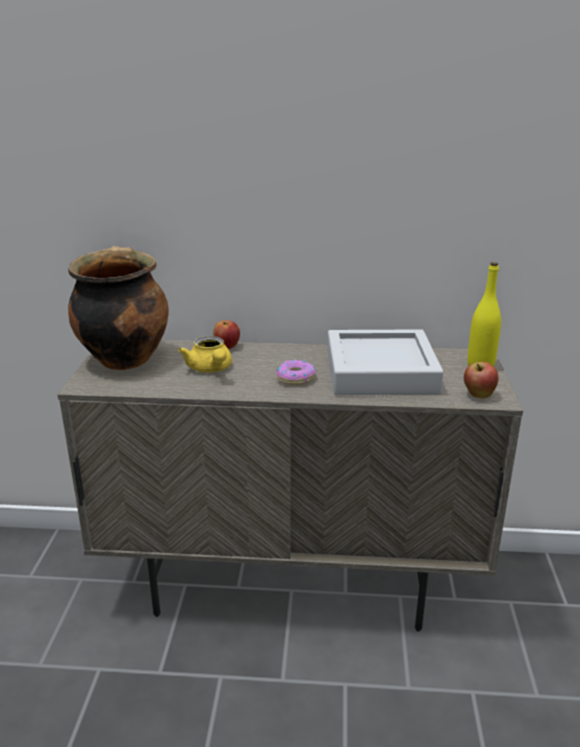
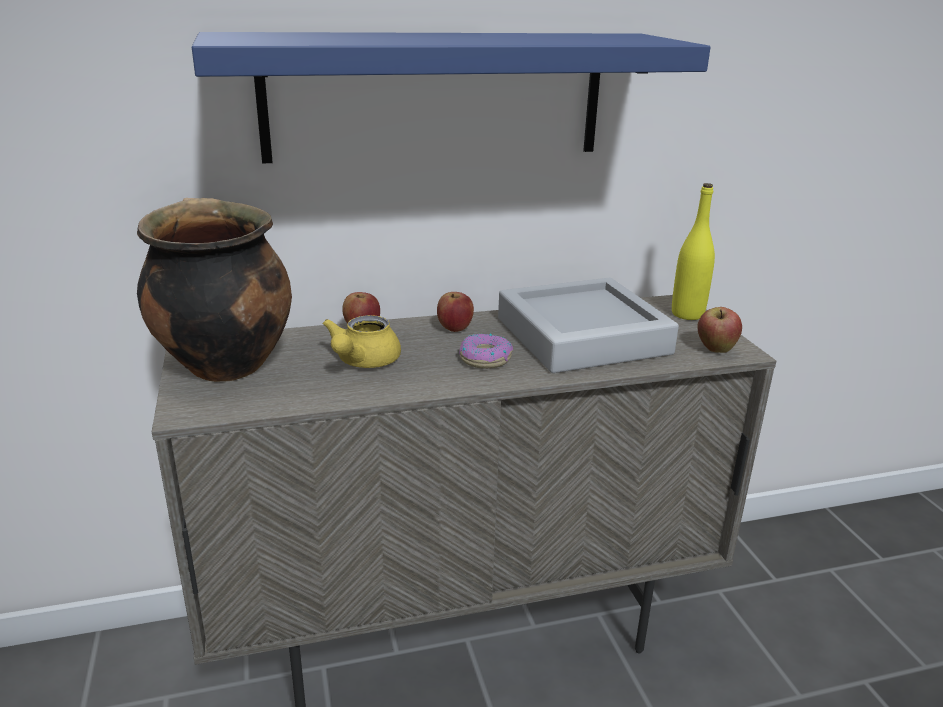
camera: 20 degrees left, 0 degrees up
yellow teapot [178,336,232,373] -> yellow teapot turned 60 degrees clockwise [322,315,401,368]
none -> blue shelf [192,32,711,164]
none -> apple [437,292,474,332]

